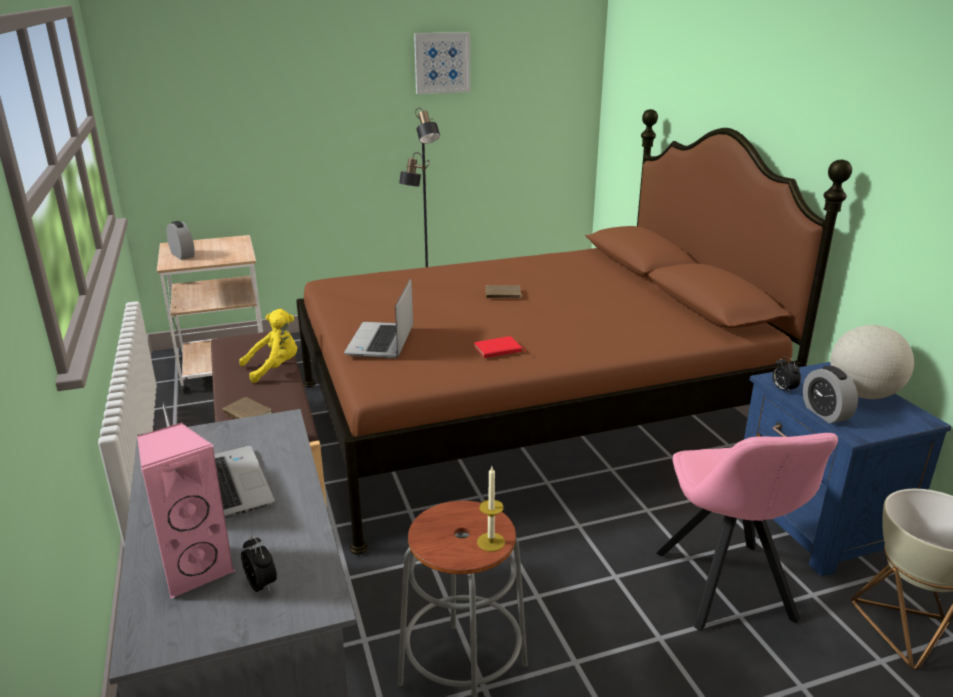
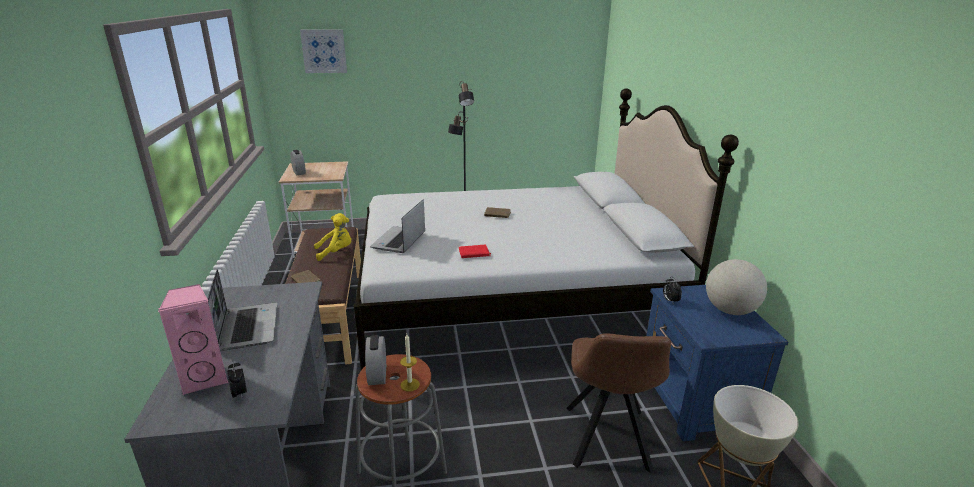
camera: 10 degrees right, 0 degrees up
brown bed [296,109,852,555] -> white bed [354,88,739,370]
picture [414,32,470,94] -> picture moved to [300,30,347,73]
pink chair [656,433,838,631] -> brown chair [566,333,671,473]
alarm clock [803,366,858,423] -> alarm clock moved to [365,335,386,385]

